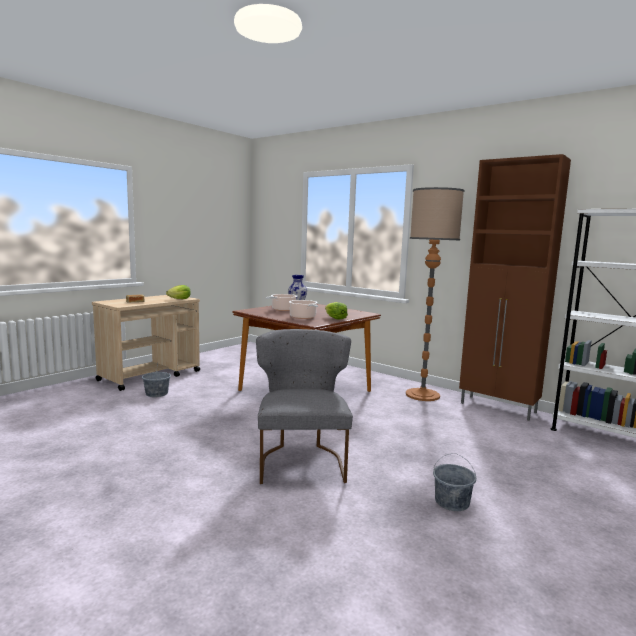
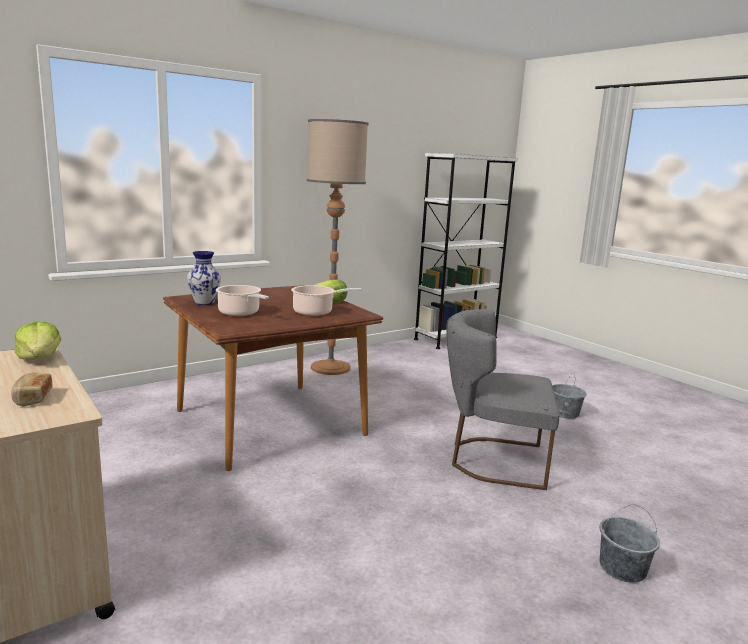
camera: 75 degrees left, 5 degrees up
grey bucket [142,362,171,397] -> grey bucket moved to [599,504,660,583]
brown cabinet [459,154,571,421] -> none

